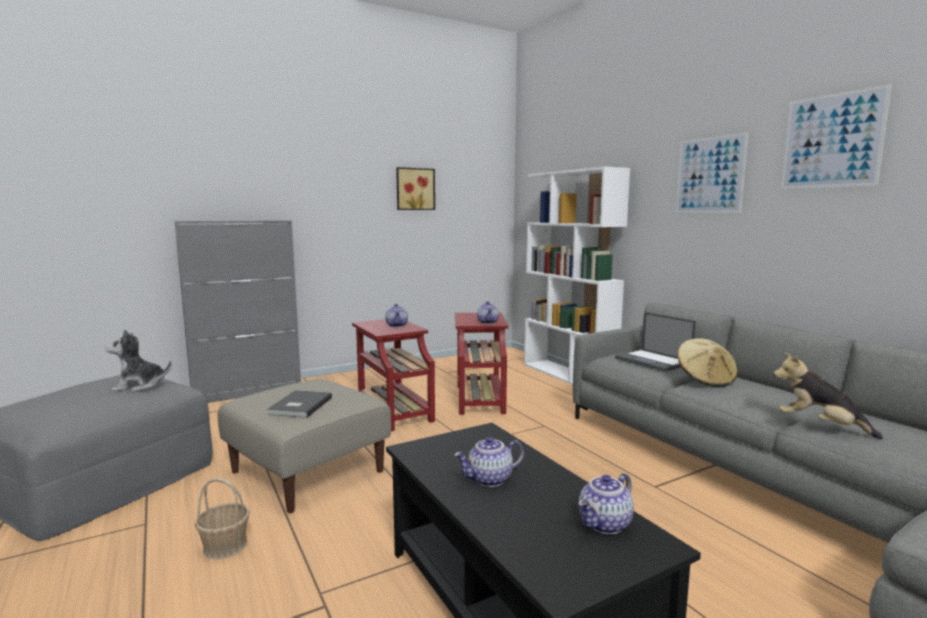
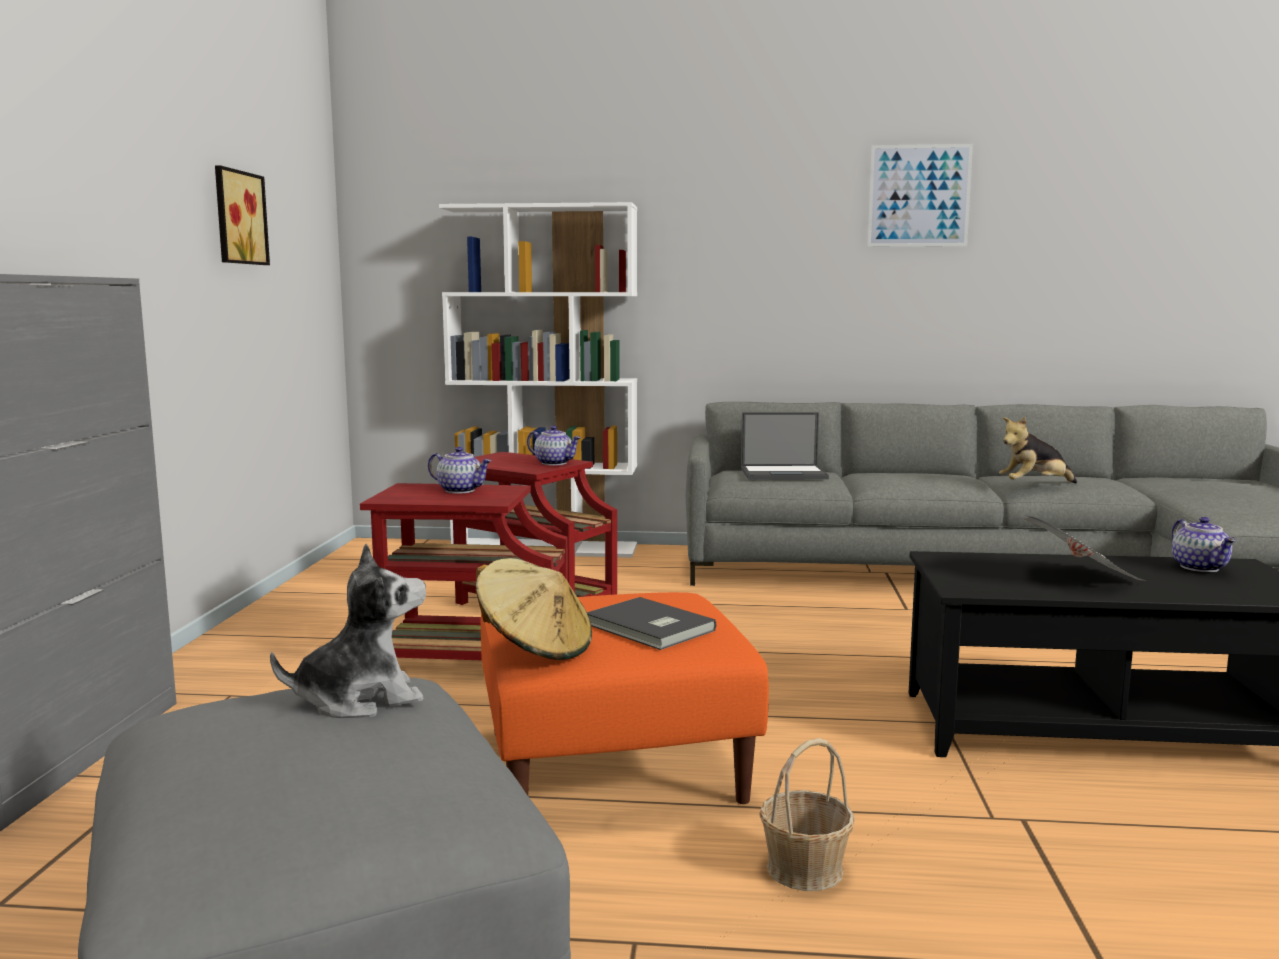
camera: 55 degrees left, 0 degrees up
plush toy [105,330,172,392] -> plush toy turned 135 degrees counterclockwise [270,544,426,718]
beige ottoman [218,379,391,513] -> orange ottoman [481,592,769,804]
teapot [454,437,524,487] -> newspaper [1024,516,1147,581]
picture [676,132,748,213] -> none
beige hat [678,338,738,387] -> beige hat moved to [476,558,592,660]

